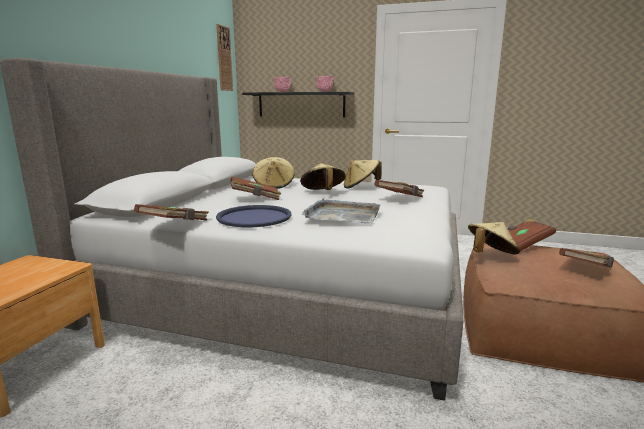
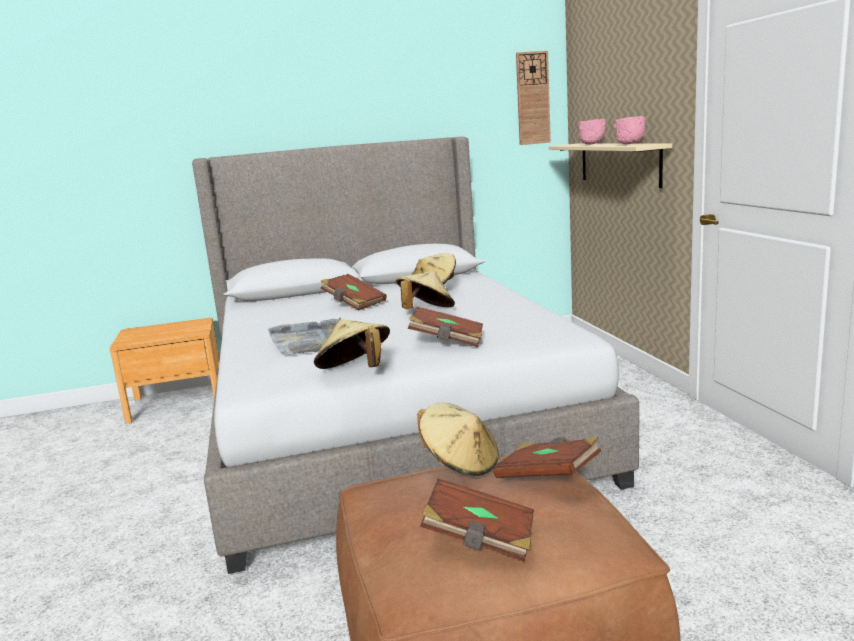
camera: 60 degrees right, 0 degrees up
brown book [134,204,209,221] -> none
blue tray [216,205,292,227] -> none
black shelf [242,92,354,117] -> beige shelf [548,143,672,188]
beige hat [344,160,382,189] -> beige hat moved to [314,319,390,369]

